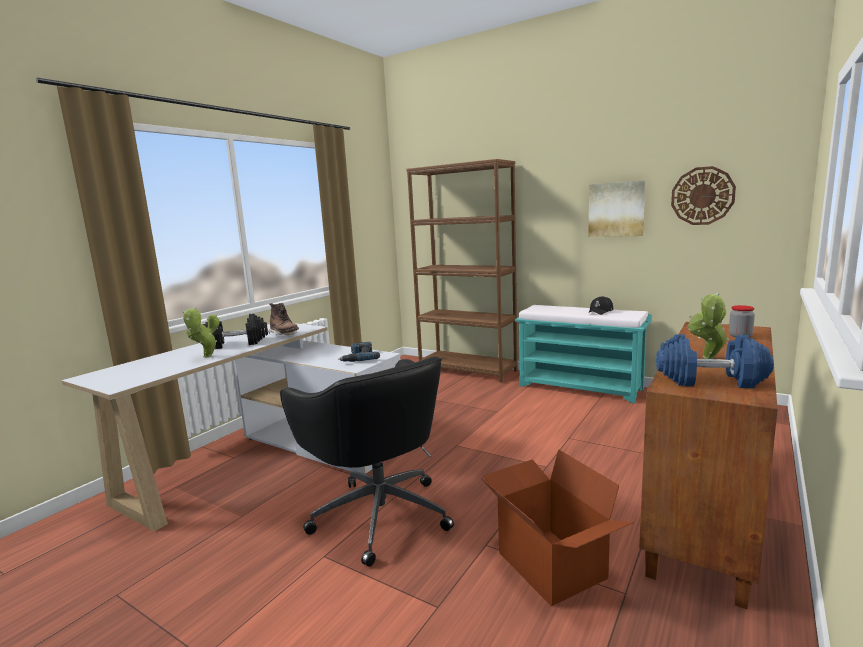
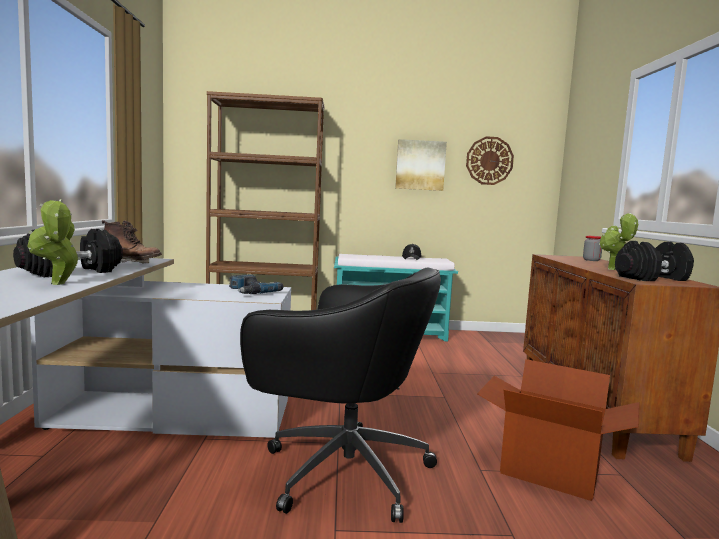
camera: 35 degrees left, 5 degrees down
blue dumbbell [656,334,774,388] -> black dumbbell [615,241,694,281]

